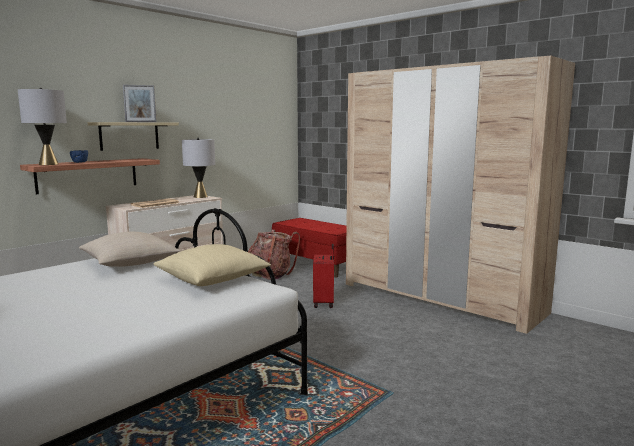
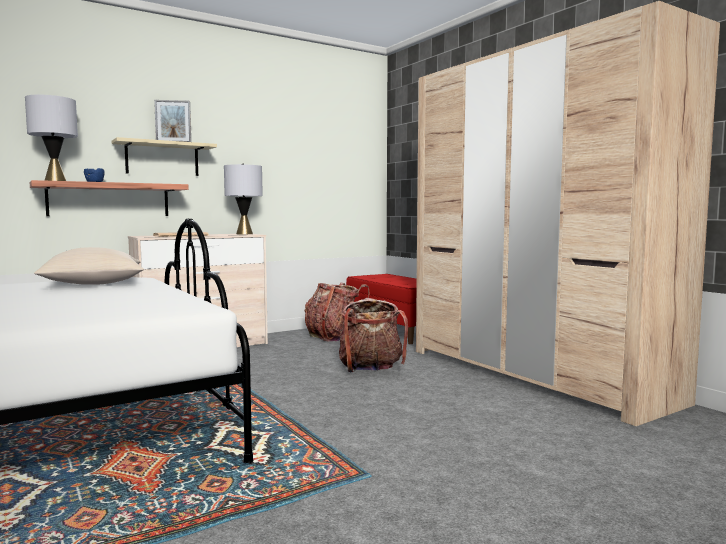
camera: 15 degrees right, 5 degrees down
beige pillow [153,244,271,286] -> none
red suitcase [313,244,334,308] -> backpack [339,298,408,373]

